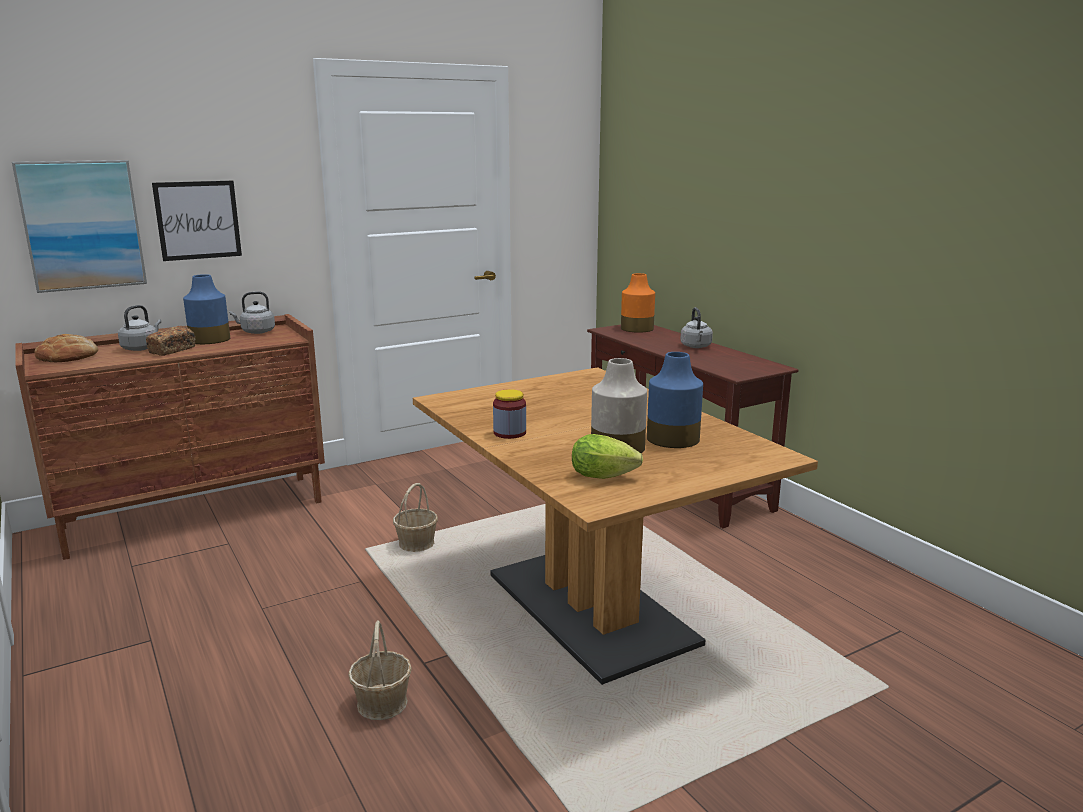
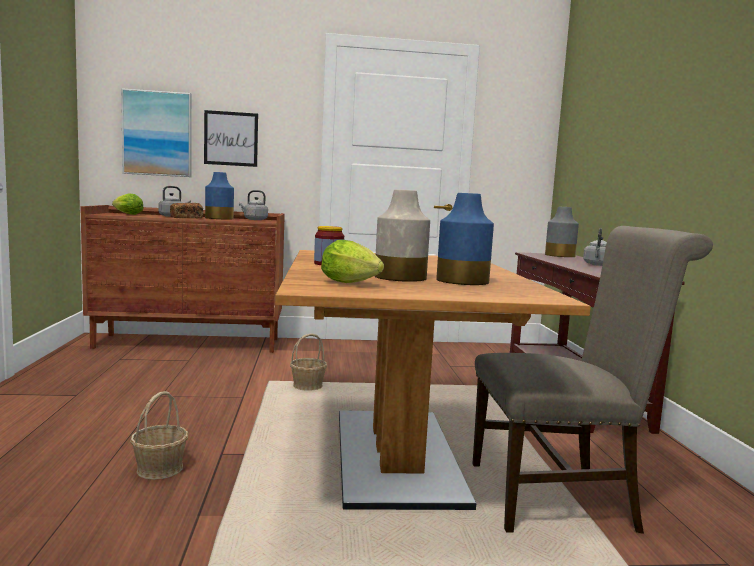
camera: 25 degrees right, 10 degrees down
bread [35,334,98,362] -> lettuce [112,194,143,215]
orange vase [621,273,655,333] -> grey vase [545,206,579,257]
none -> beige chair [472,226,713,534]

